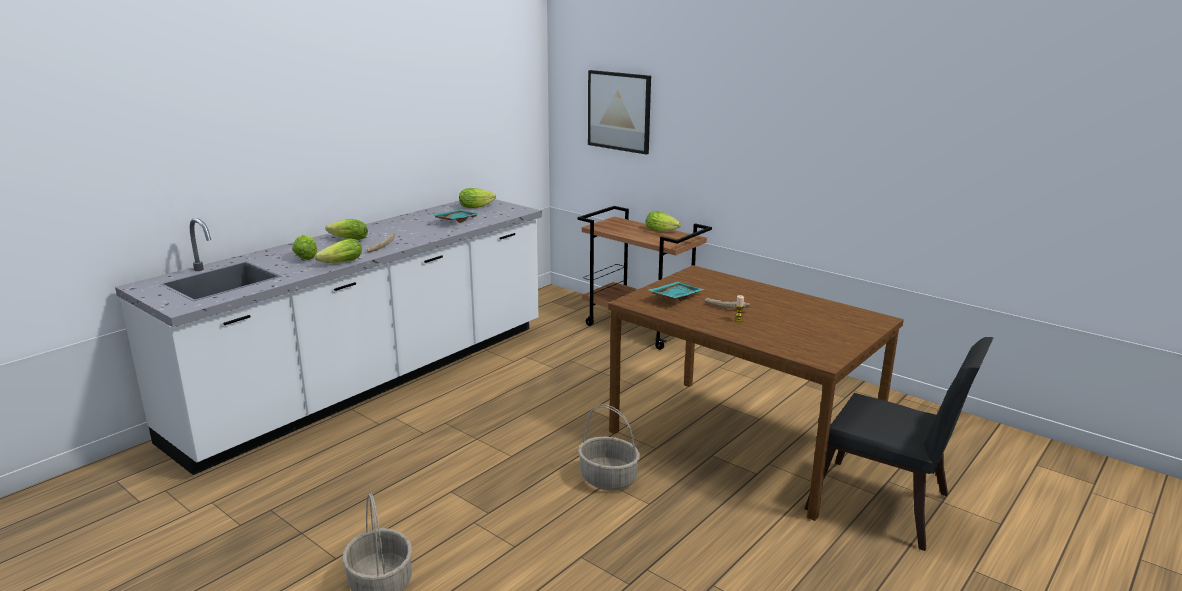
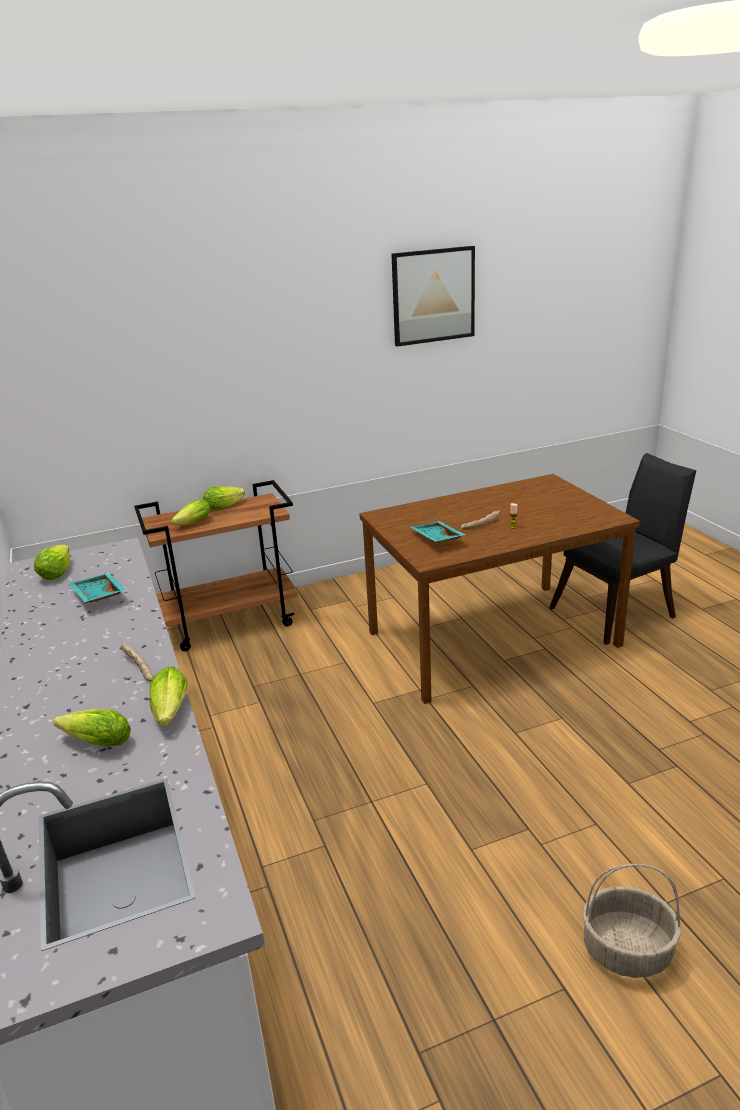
camera: 60 degrees left, 5 degrees up
lettuce [325,219,368,240] -> lettuce moved to [171,499,210,525]
basket [578,404,640,490] -> none
picture [588,70,651,155] -> picture moved to [392,246,475,347]

